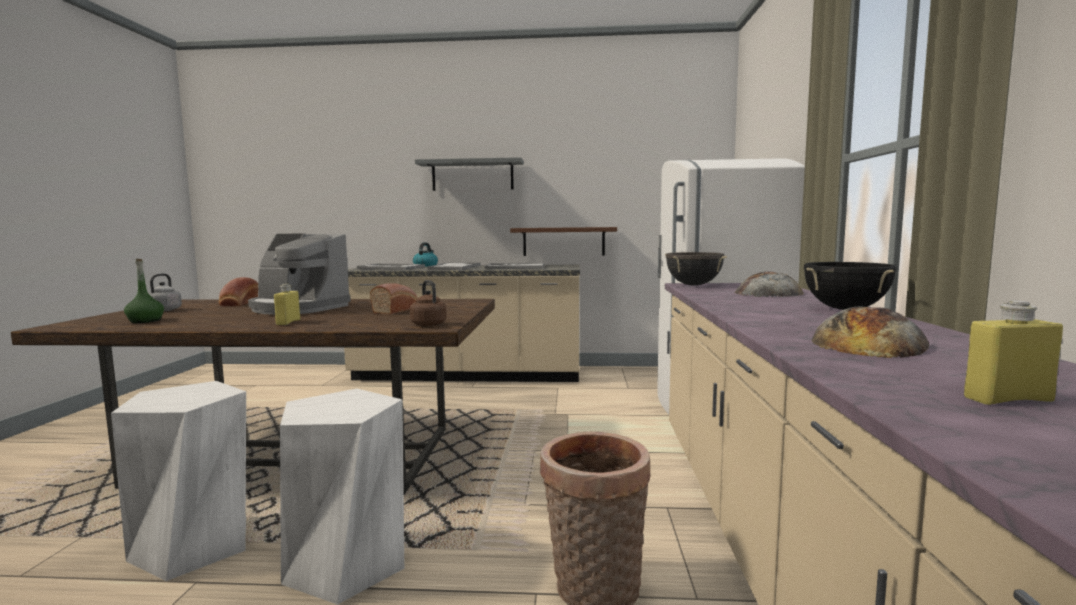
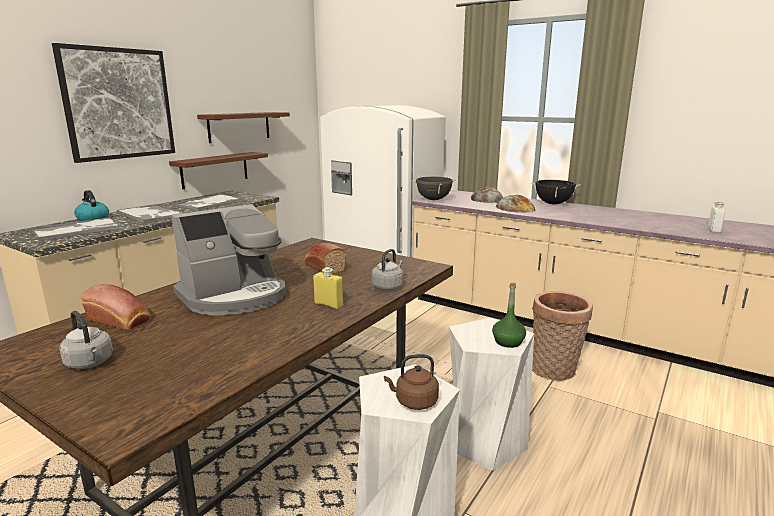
camera: 60 degrees left, 10 degrees up
green bottle [124,259,164,323] -> green bottle moved to [492,283,526,348]
brown kettle [410,280,447,326] -> brown kettle moved to [384,354,439,410]
grey shelf [415,157,524,191] -> picture [52,43,175,163]
bread [812,306,929,358] -> bread moved to [496,195,535,213]
yellow bottle [964,300,1063,405] -> white bottle [708,201,726,232]
none -> brown shelf [197,112,290,143]
none -> grey kettle [371,249,403,290]

